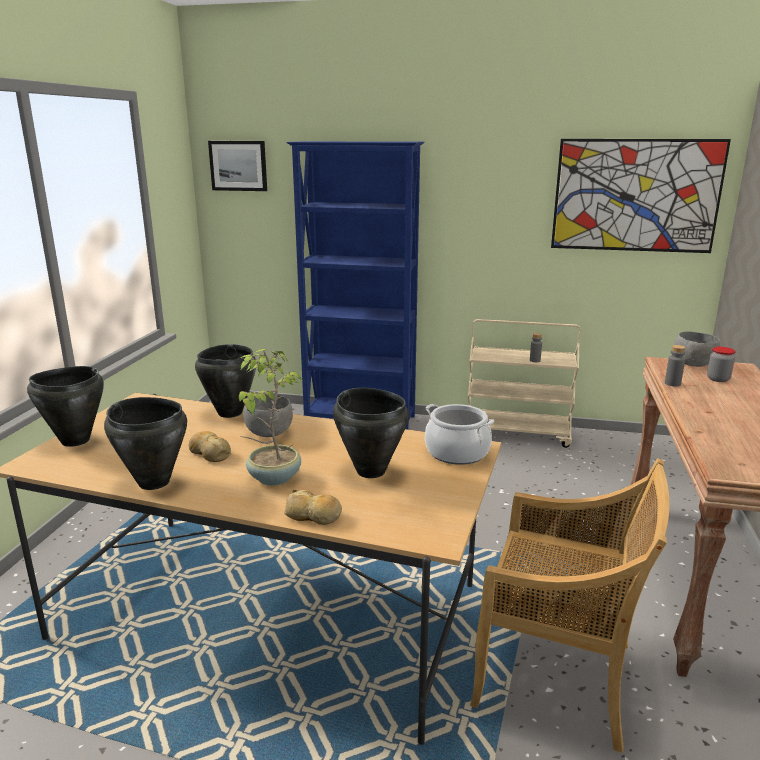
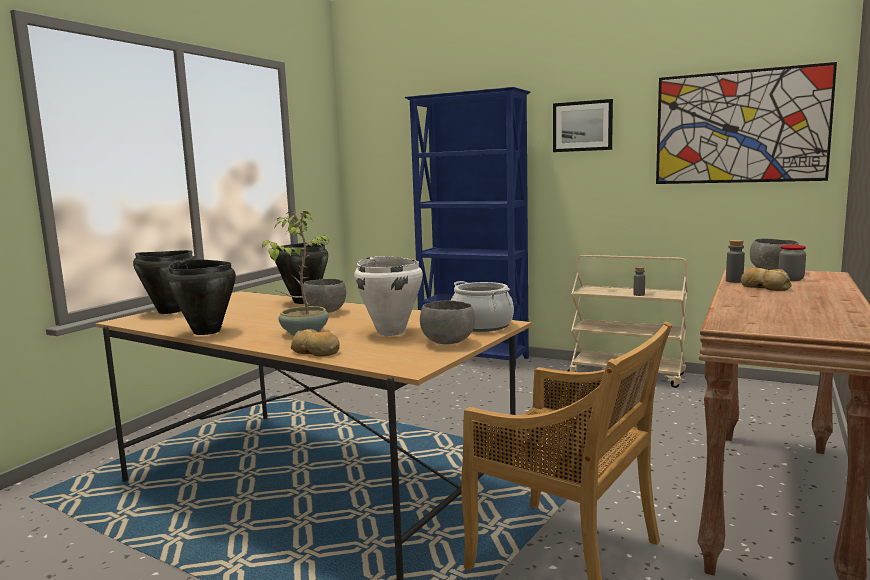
camera: 15 degrees right, 10 degrees down
bread [189,431,231,462] -> bread moved to [741,268,792,291]
picture [208,141,267,191] -> picture moved to [553,99,613,152]
black cooking pot [333,388,409,478] -> white cooking pot [354,256,423,336]
none -> grey bowl [420,300,475,344]

